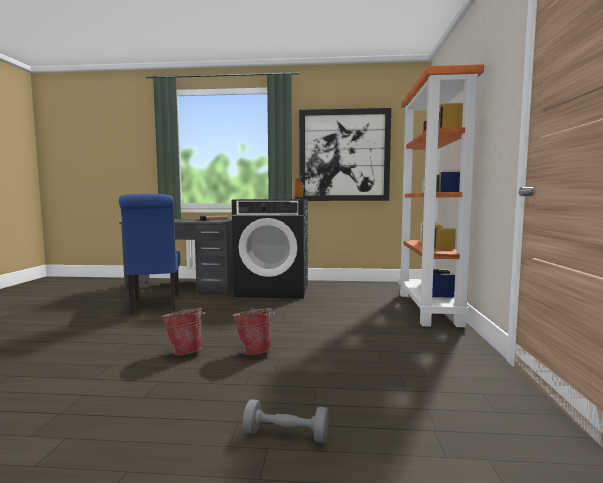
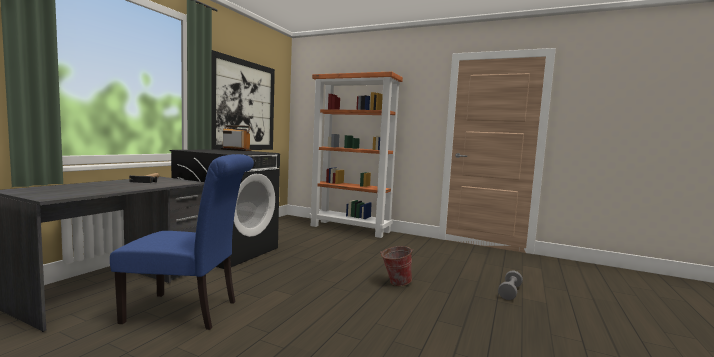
camera: 70 degrees left, 0 degrees up
bucket [161,308,205,356] -> none

